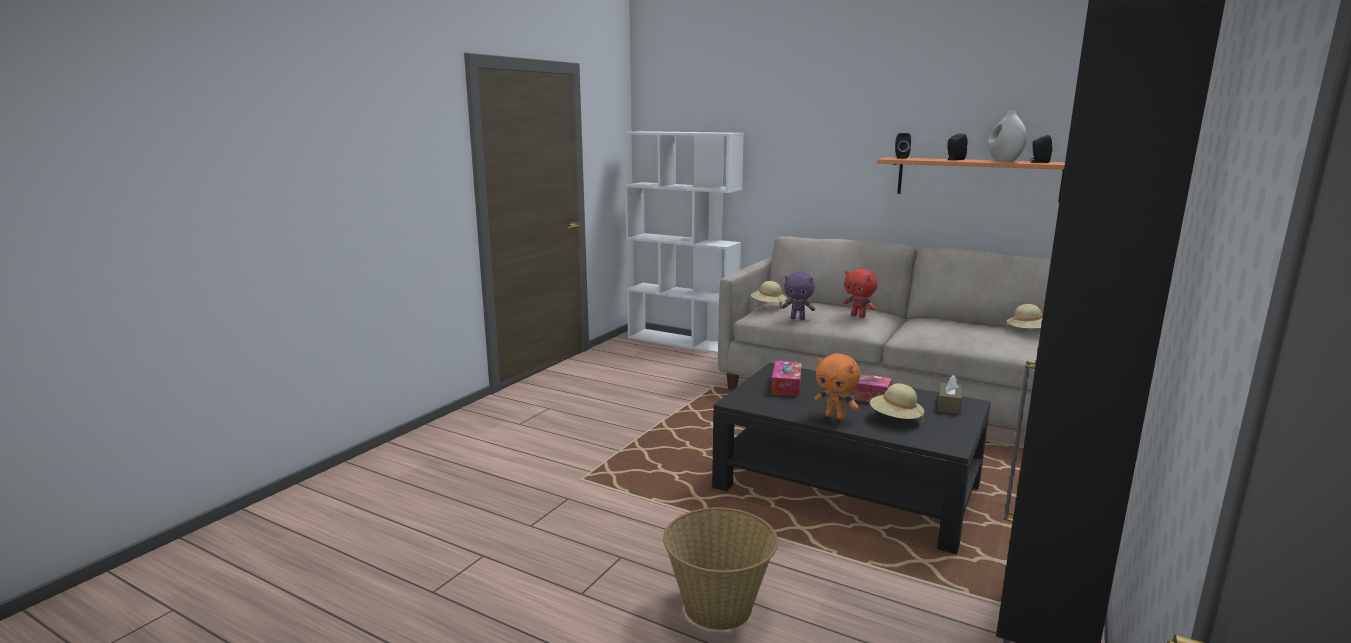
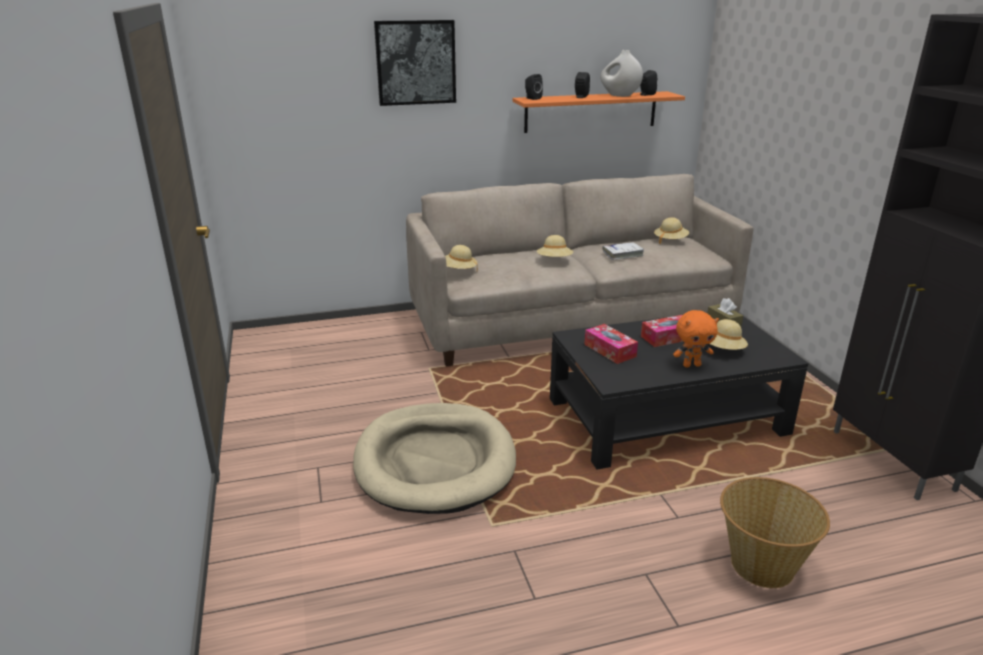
camera: 45 degrees left, 10 degrees up
white bookcase [624,131,744,354] -> none
purple plush toy [781,272,815,320] -> none
red plush toy [844,269,878,318] -> beige hat [537,235,573,257]
none -> beige dog bed [353,403,516,514]
none -> picture [374,20,456,106]
none -> white book [603,242,645,260]

